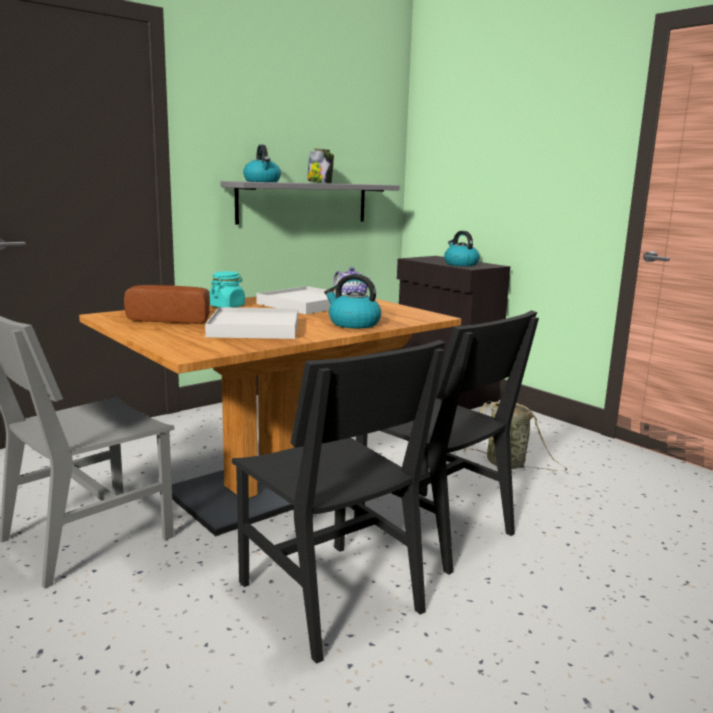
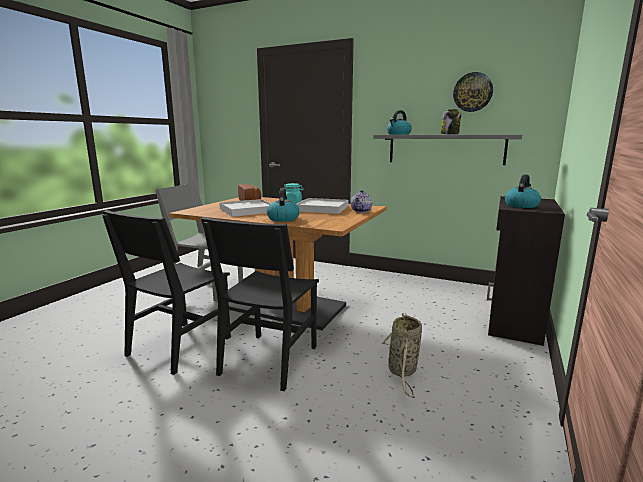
camera: 65 degrees right, 0 degrees up
none -> wall clock [453,72,493,112]

